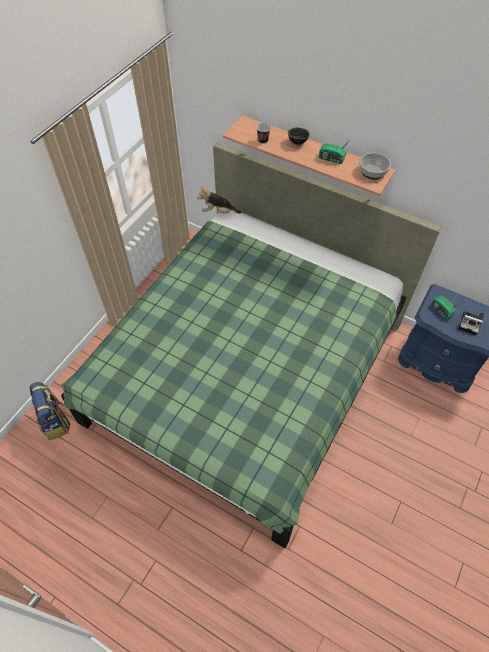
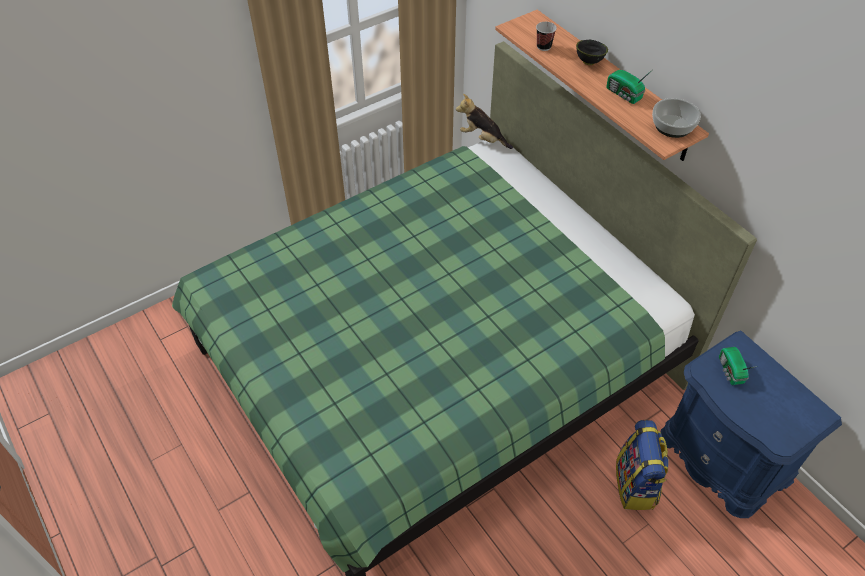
camera: 25 degrees right, 5 degrees down
backpack [30,382,71,440] -> backpack moved to [616,420,669,510]
camera [459,311,484,335] -> none

